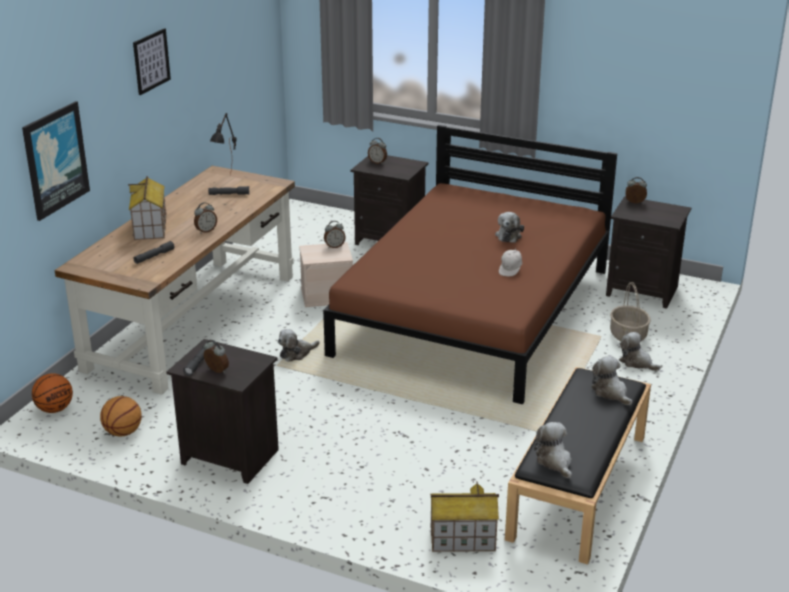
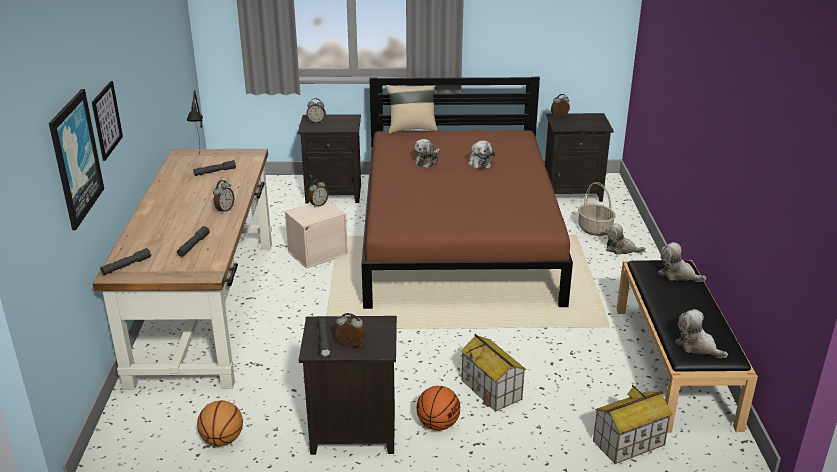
camera: 25 degrees left, 0 degrees up
basketball [32,373,73,413] -> basketball moved to [417,386,460,430]
toy house [128,176,167,240] -> toy house moved to [461,334,526,412]
picture [133,28,171,95] -> picture moved to [92,81,123,161]
plush toy [278,329,320,362] -> plush toy moved to [415,139,440,168]
white cap [499,248,522,277] -> none
none -> grey flashlight [100,248,151,275]
none -> beige pillow [386,85,437,134]

